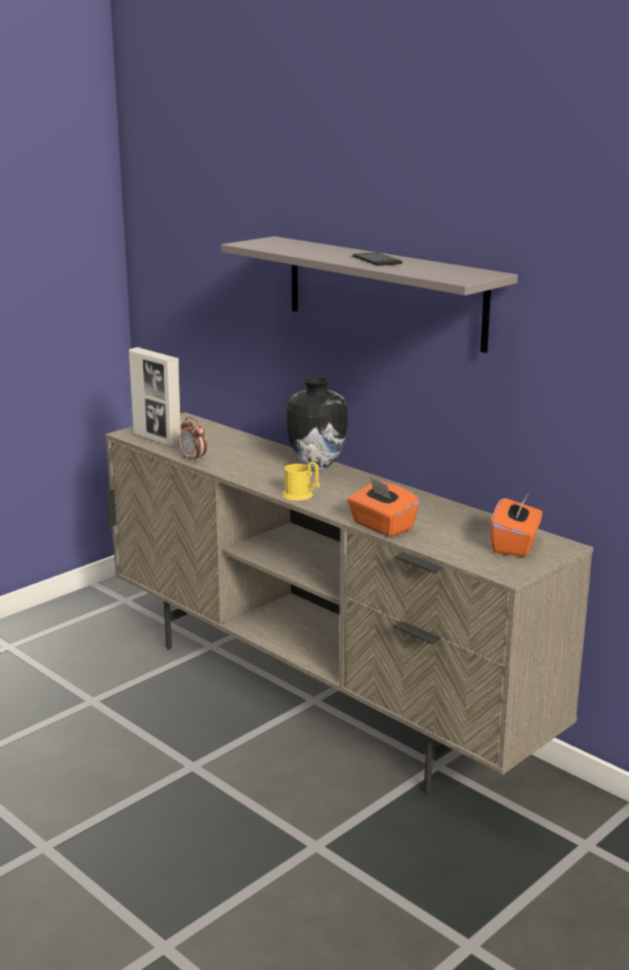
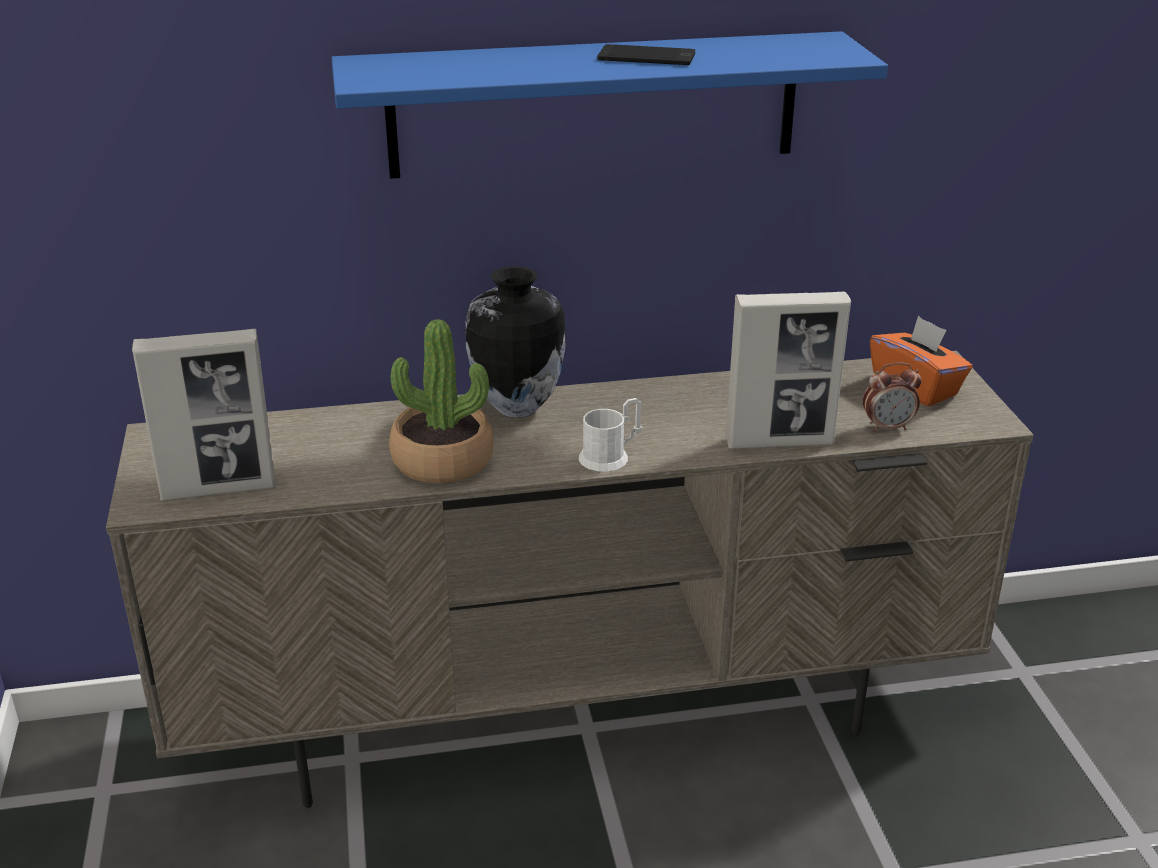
camera: 55 degrees left, 10 degrees up
alarm clock [179,417,207,463] -> alarm clock moved to [863,362,922,432]
grey shelf [221,236,518,353] -> blue shelf [331,31,888,179]
yellow mug [282,462,320,500] -> white mug [579,398,642,471]
orange tissue box [347,476,420,537] -> picture frame [725,292,851,449]
none -> potted plant [389,319,493,483]

